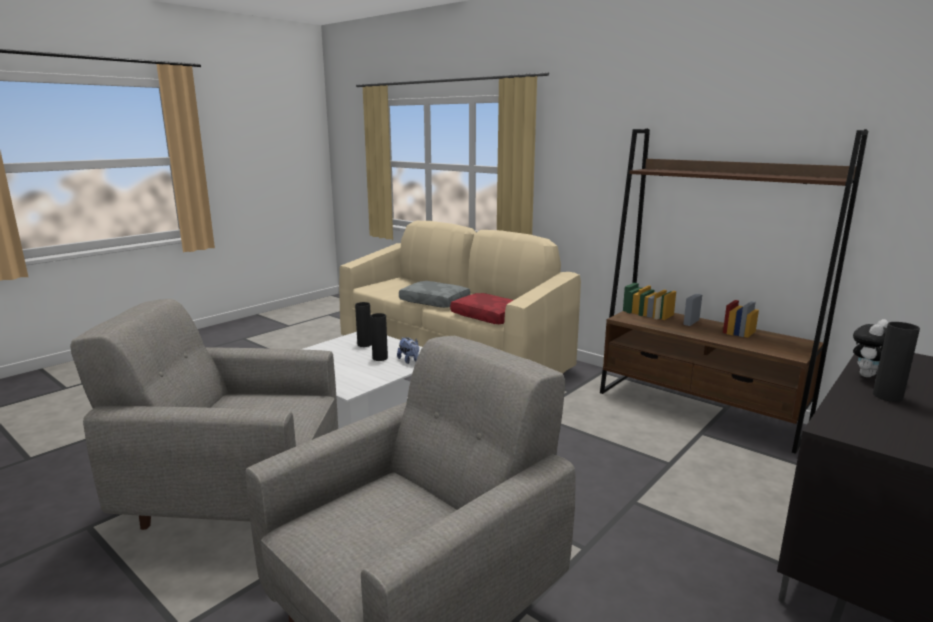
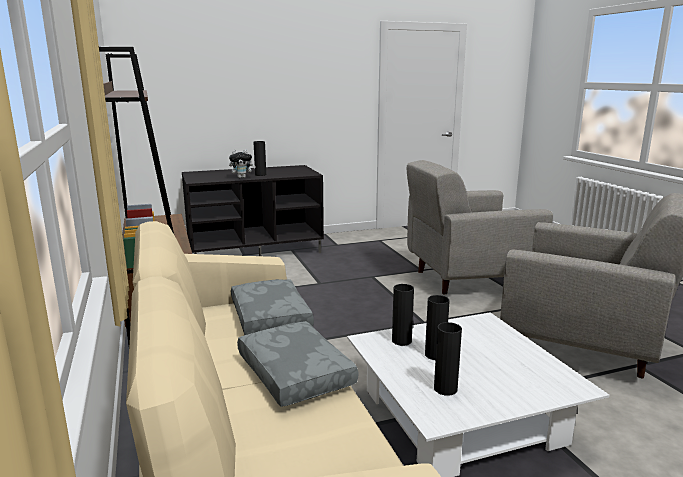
camera: 150 degrees left, 0 degrees up
plush toy [397,337,419,364] -> black vase [392,284,414,346]
red pillow [450,293,513,324] -> grey pillow [231,279,314,335]

